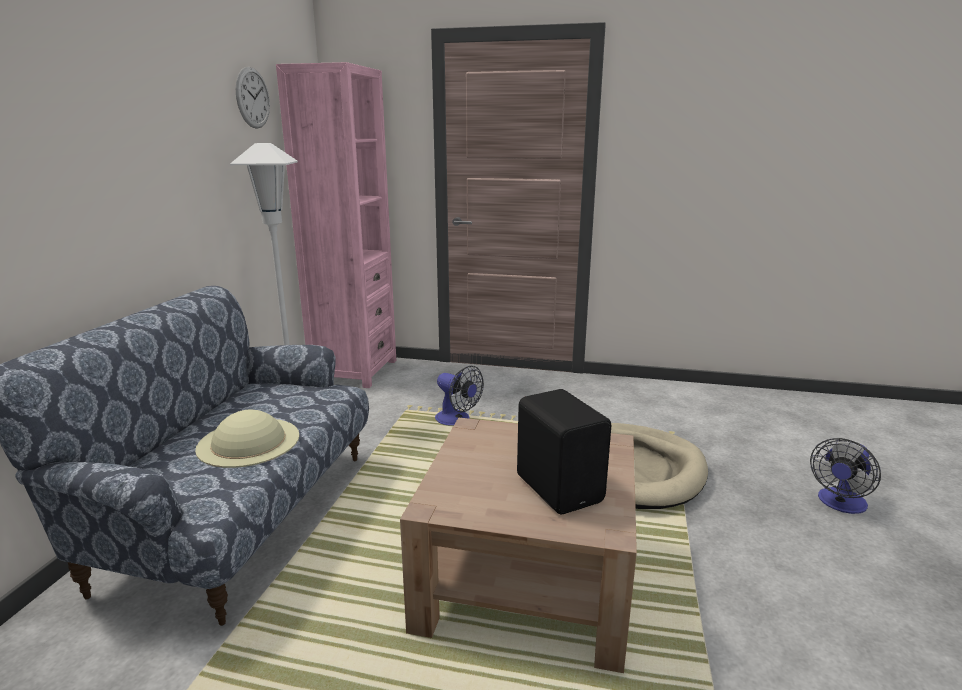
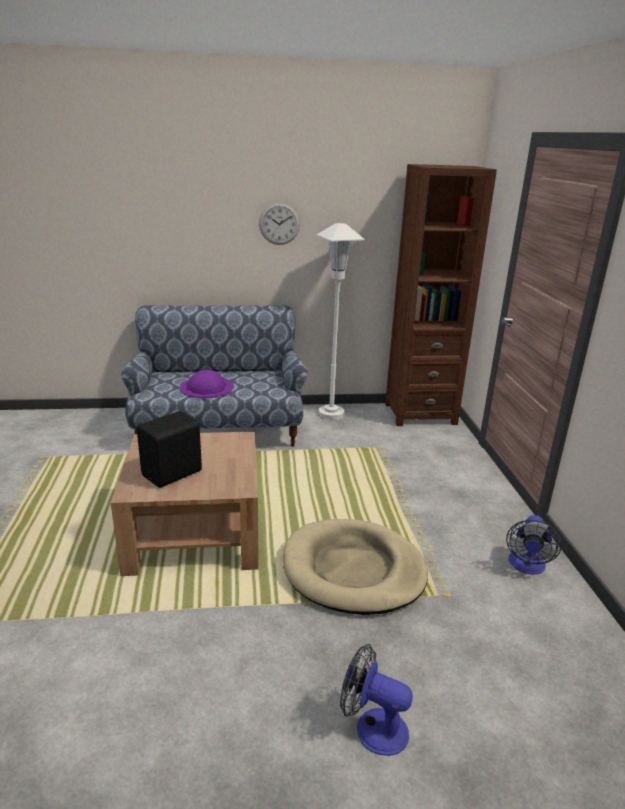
camera: 70 degrees right, 5 degrees up
beige hat [195,410,299,468] -> purple hat [179,370,234,398]
wall clock [236,67,270,129] -> wall clock moved to [259,203,300,245]
pink bookcase [276,62,396,388] -> brown bookcase [385,164,497,426]
fan [435,366,484,426] -> fan moved to [506,515,562,574]

